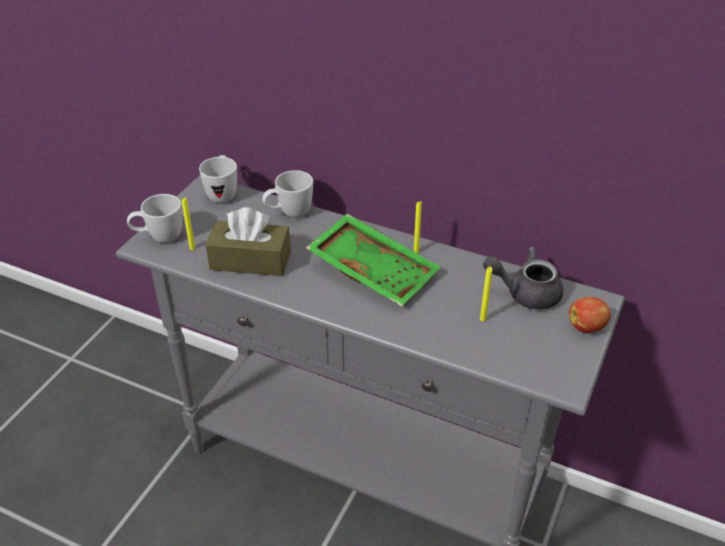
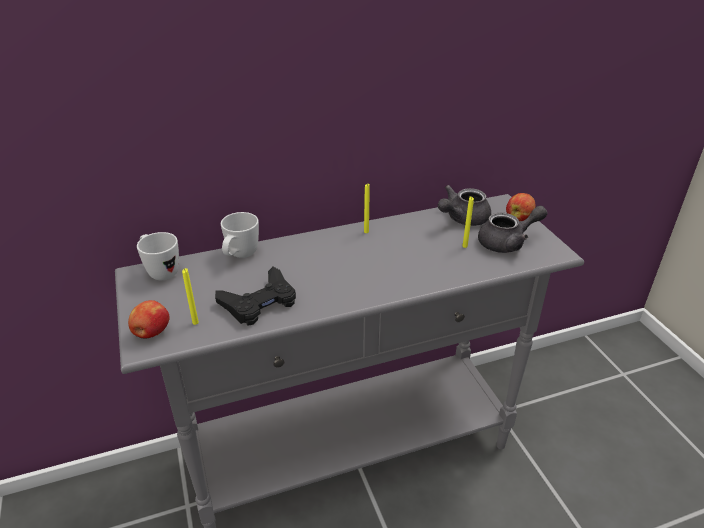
camera: 45 degrees left, 5 degrees down
white mug [127,194,182,243] -> apple [128,300,169,339]
brown tissue box [206,207,291,276] -> black game controller [215,267,296,325]
green tray [306,213,441,307] -> none
none -> grey teapot [478,206,548,253]

